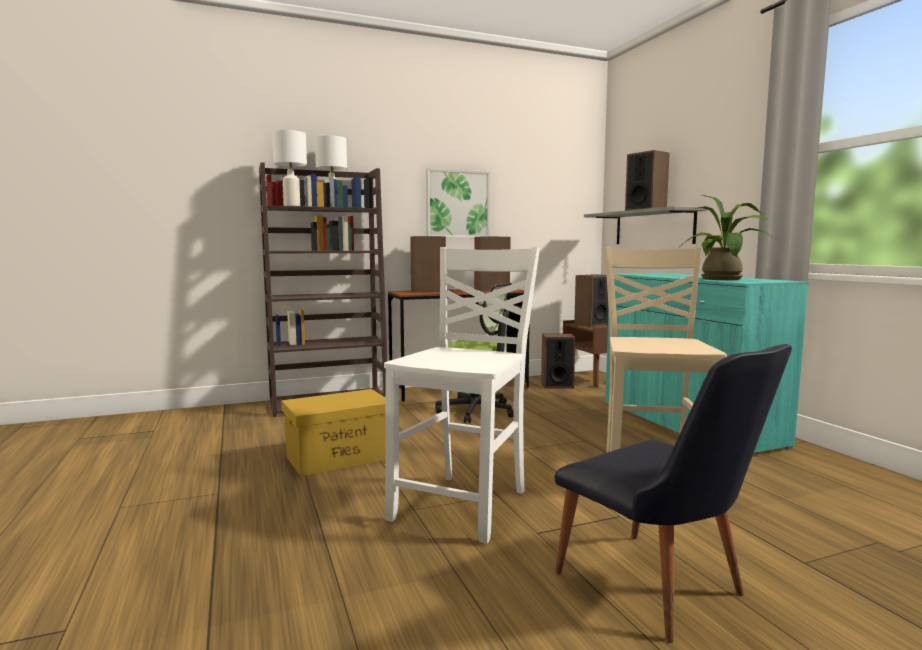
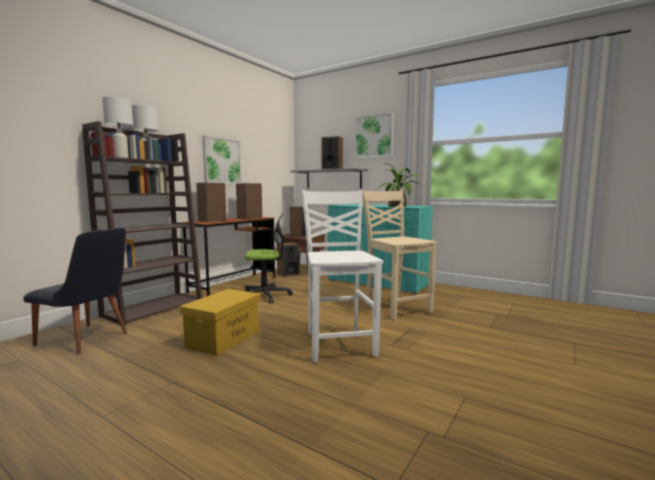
camera: 35 degrees left, 0 degrees up
black chair [555,344,792,643] -> black chair moved to [23,228,127,354]
none -> picture [354,112,394,159]

